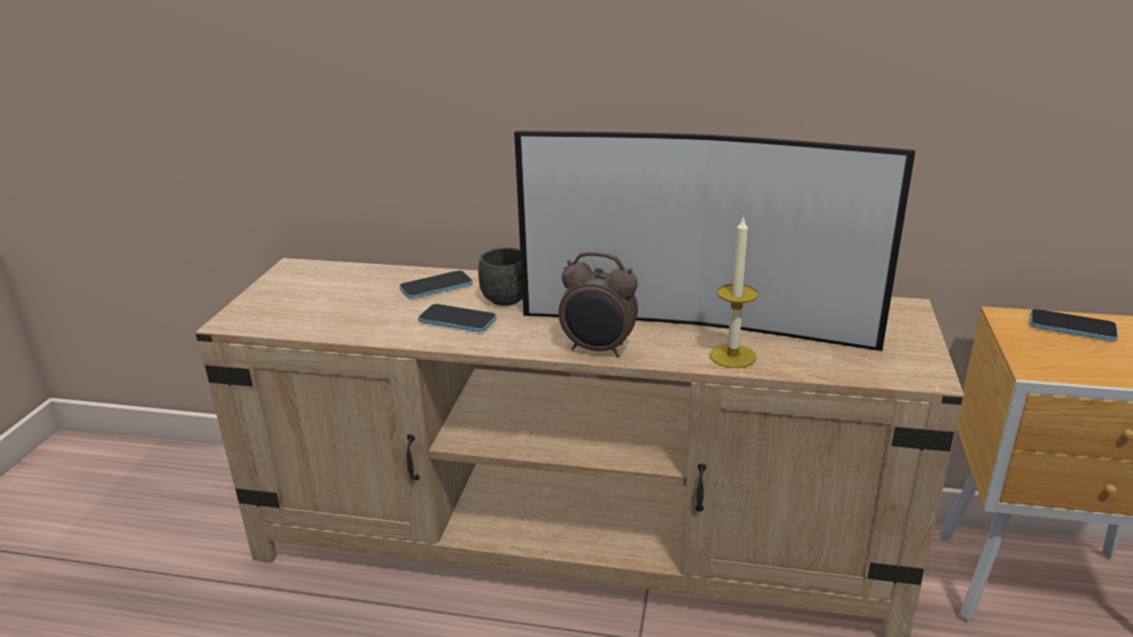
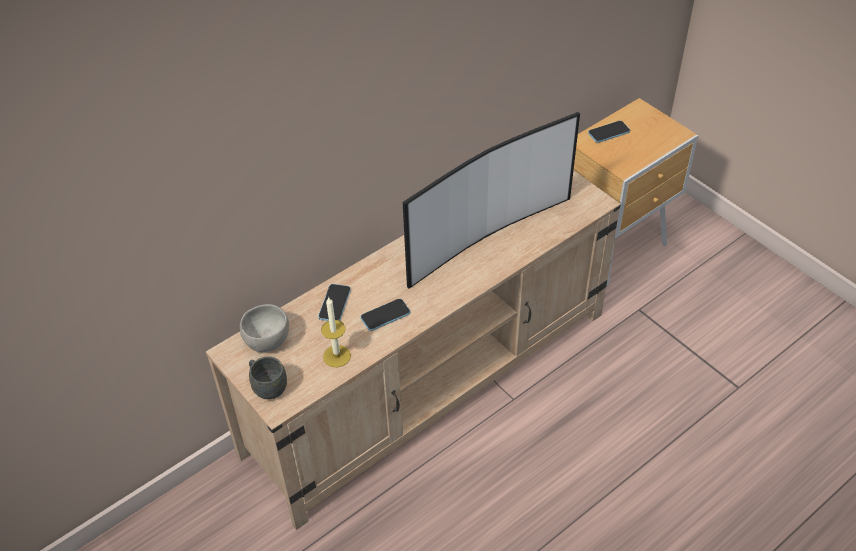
camera: 50 degrees left, 20 degrees up
grey mug [478,248,523,306] -> grey mug moved to [249,357,287,399]
alarm clock [558,251,638,357] -> none
candle [710,215,758,368] -> candle moved to [321,297,351,367]
none -> grey bowl [240,304,289,352]

